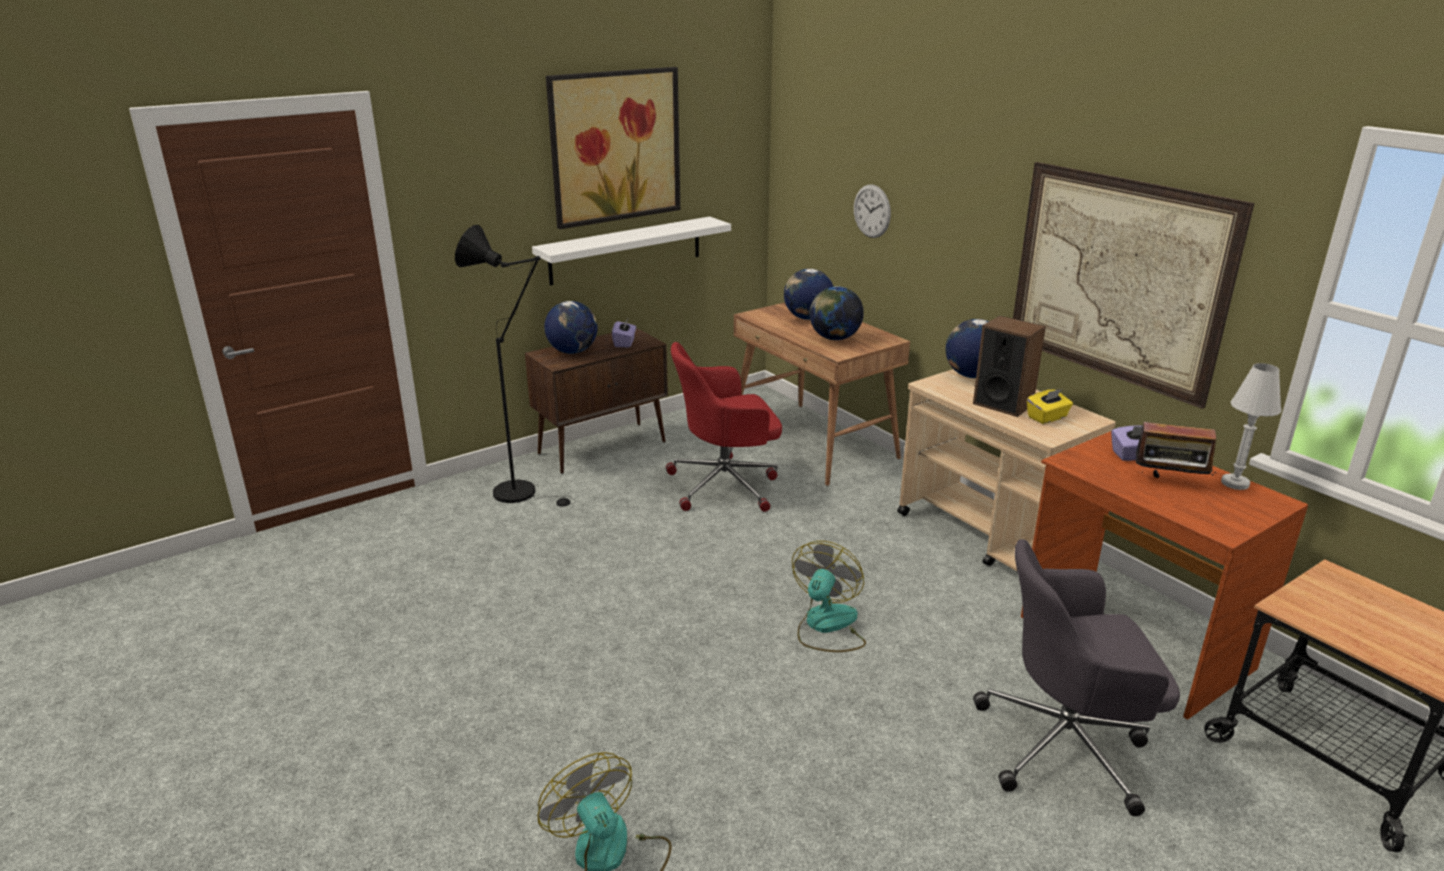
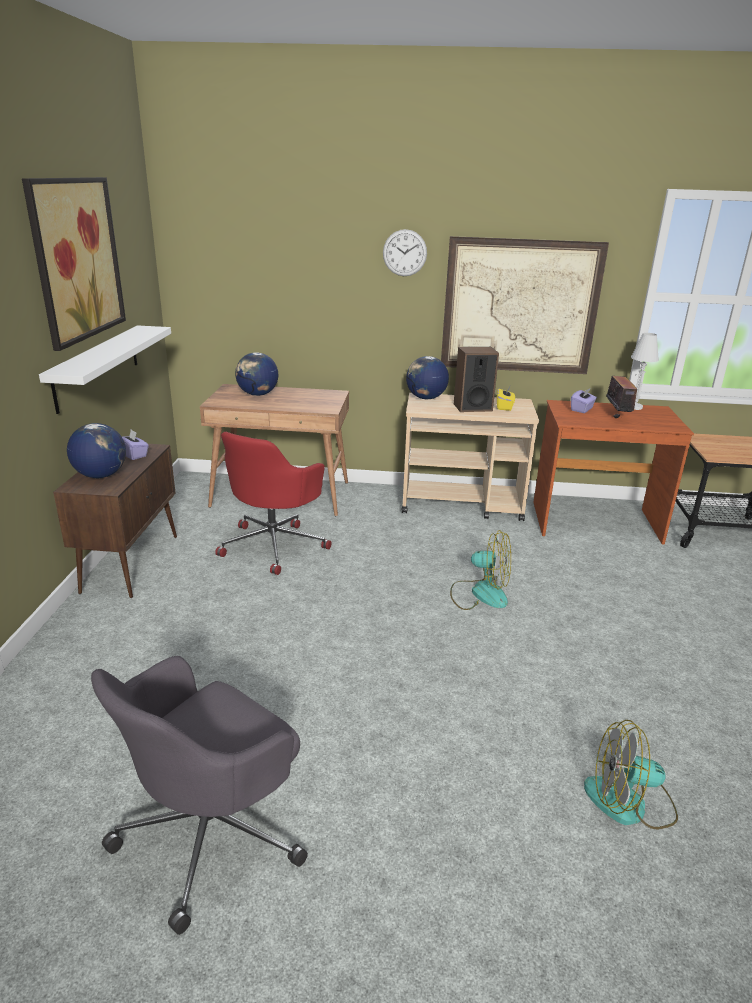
camera: 50 degrees left, 0 degrees up
black floor lamp [455,225,576,507] -> none
fan [792,541,866,652] -> fan turned 135 degrees clockwise [450,530,511,610]
globe [809,286,864,340] -> none
wall clock [854,184,891,238] -> wall clock moved to [383,229,427,276]
grey office chair [973,539,1180,816] -> grey office chair moved to [91,656,308,935]
radio [1135,416,1216,478] -> radio turned 60 degrees counterclockwise [607,374,639,418]

